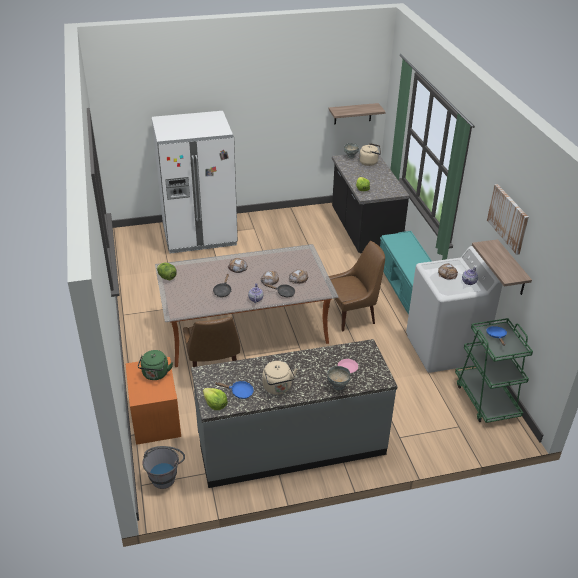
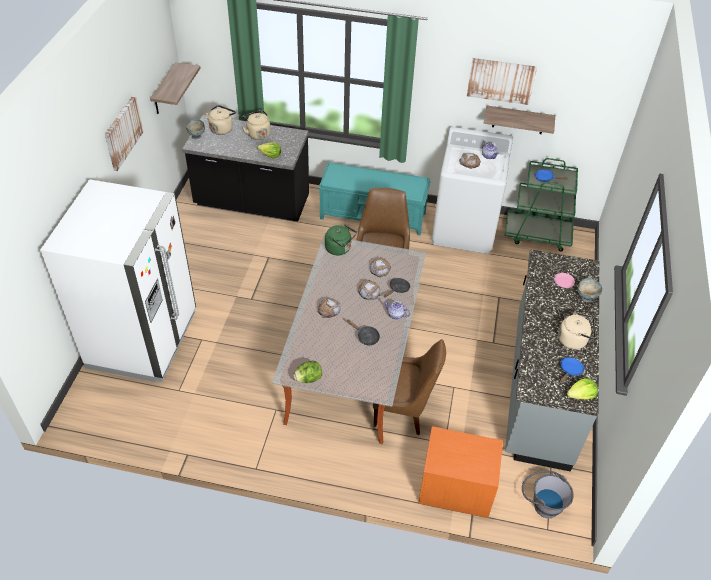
camera: 65 degrees left, 10 degrees up
green kettle [138,350,173,380] -> green kettle moved to [325,225,357,255]
none -> picture [105,96,143,171]
none -> beige kettle [242,110,271,140]

